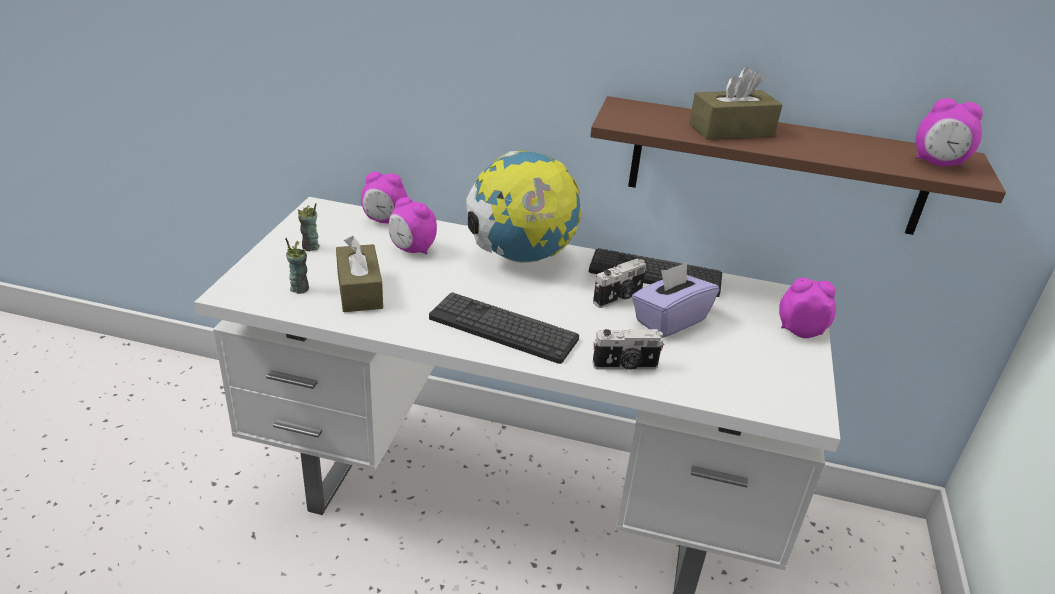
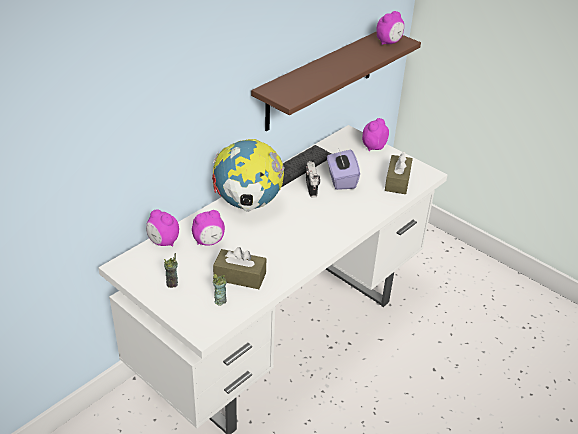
camera: 60 degrees left, 5 degrees up
alarm clock [361,172,407,223] -> alarm clock turned 90 degrees clockwise [146,209,179,247]
keyboard [429,292,579,364] -> none
camera [593,329,664,370] -> none
brown tissue box [689,67,782,140] -> brown tissue box moved to [385,151,413,194]

